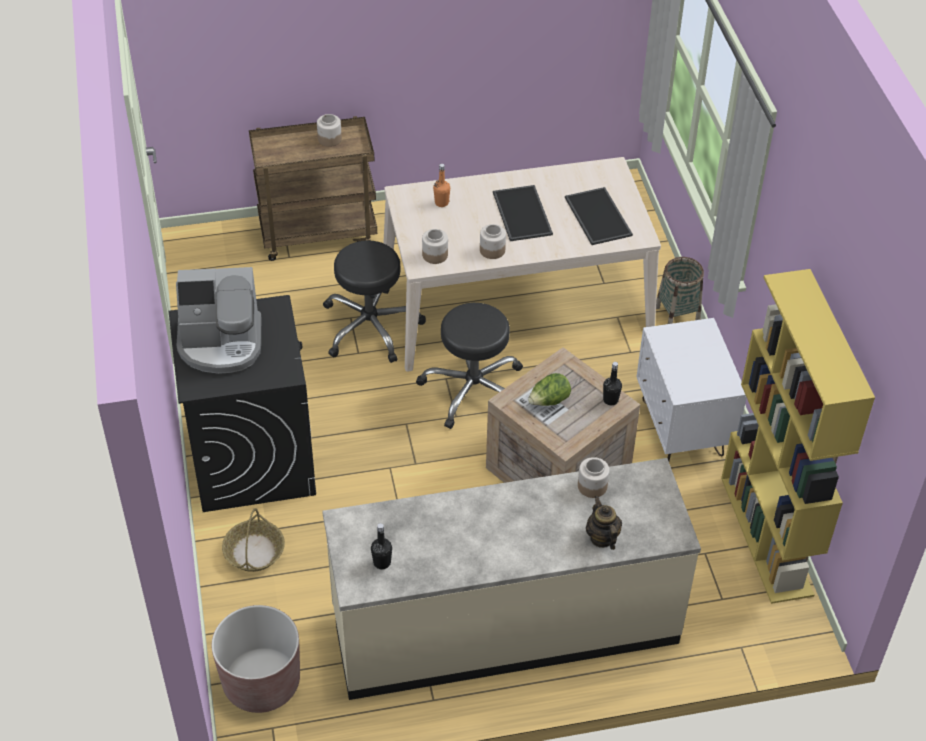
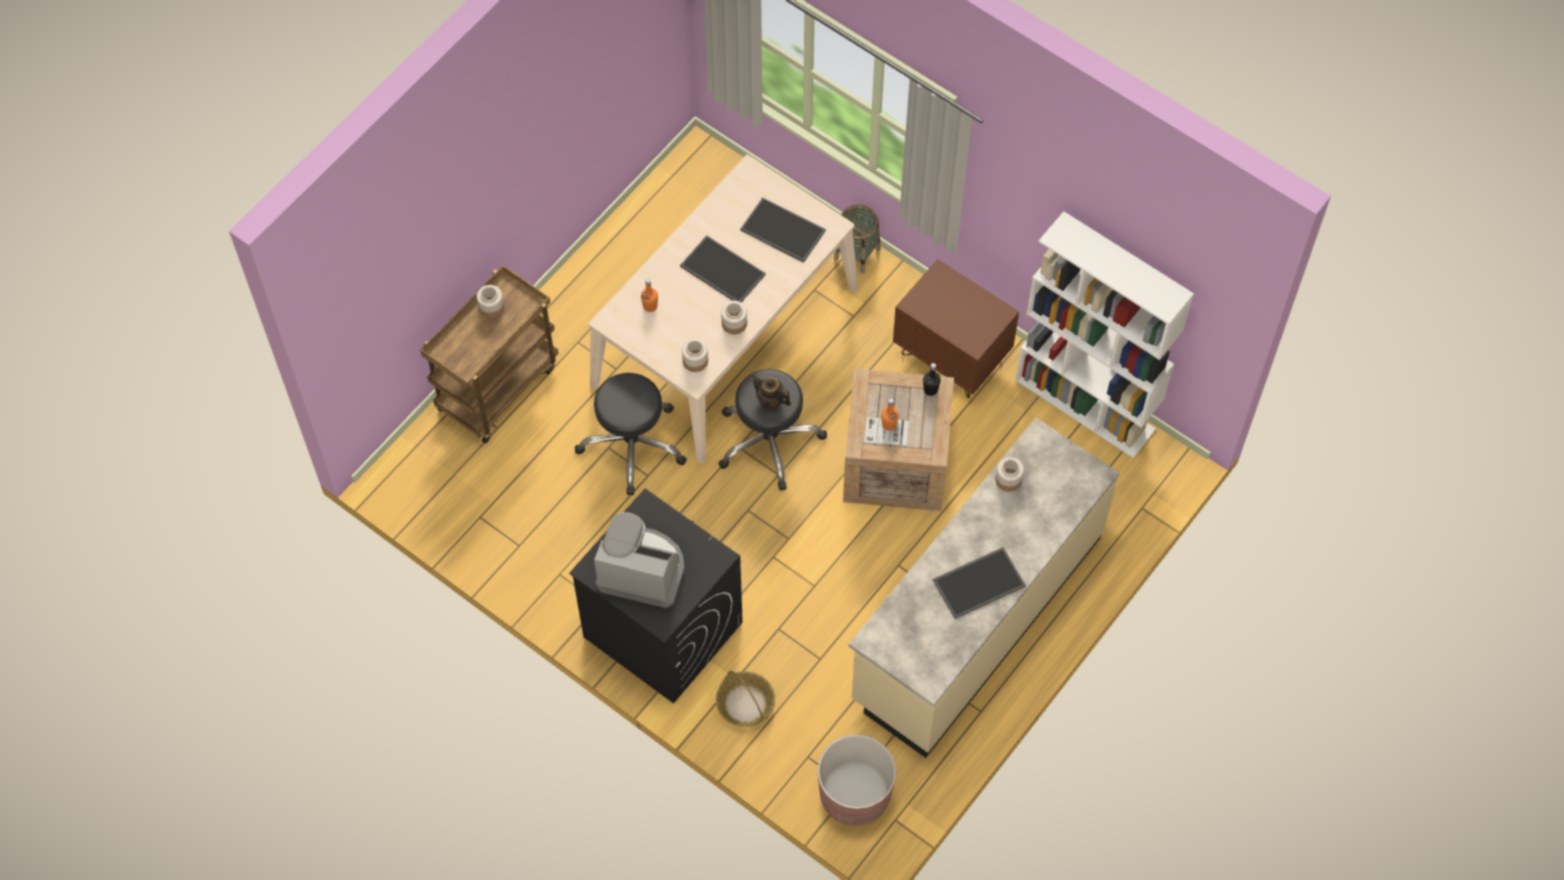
camera: 40 degrees left, 15 degrees up
coffee machine [176,267,261,374] -> coffee machine turned 120 degrees counterclockwise [594,512,684,608]
black bottle [371,523,392,569] -> none
lettuce [528,373,571,406] -> orange bottle [881,398,899,431]
teapot [586,496,622,550] -> teapot moved to [751,375,791,410]
white nightstand [636,318,747,461] -> brown nightstand [893,259,1019,398]
yellow bookcase [721,269,875,604] -> white bookcase [1015,211,1194,458]
none -> tray [933,547,1026,619]

